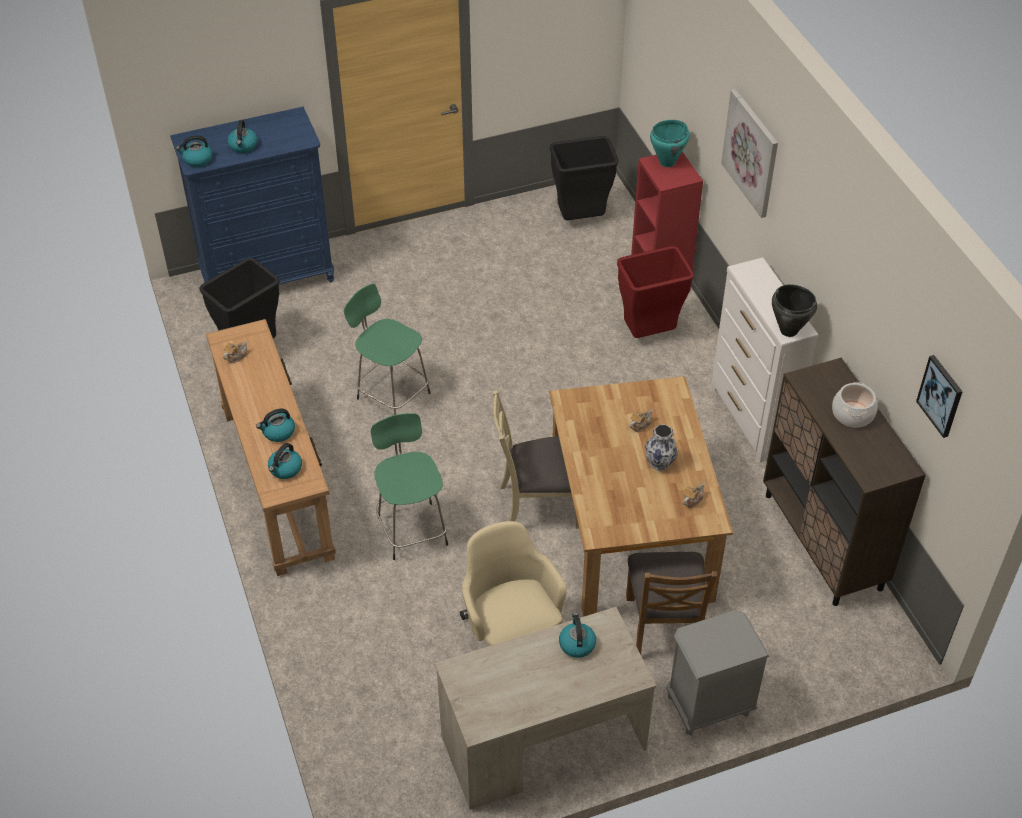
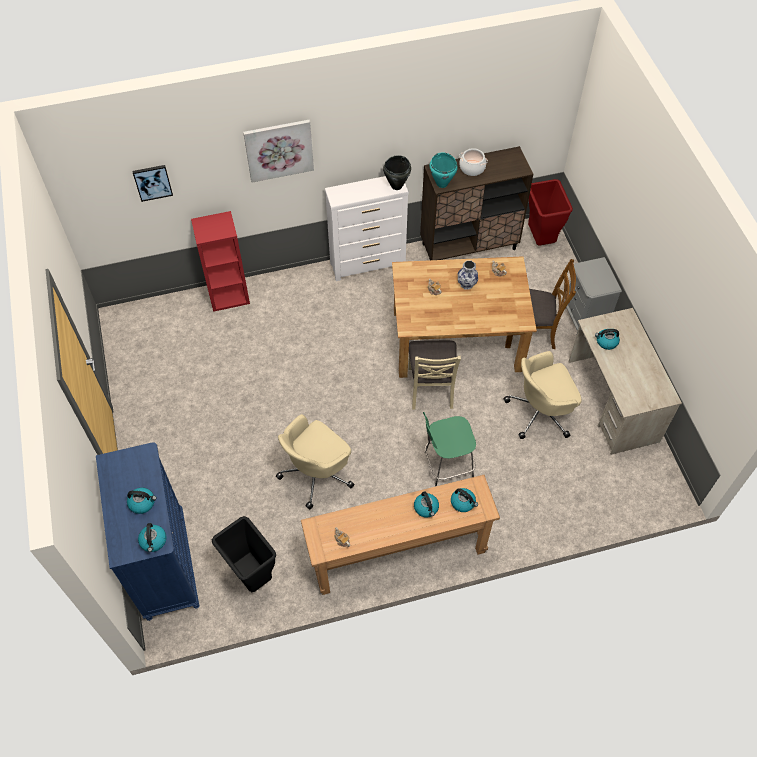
camera: 85 degrees left, 10 degrees up
green stool [344,284,430,415] -> beige office chair [276,414,354,509]
black trash can [550,136,619,220] -> none
red trash can [617,246,694,338] -> red trash can moved to [528,179,573,246]
turquoise cooking pot [650,120,689,167] -> turquoise cooking pot moved to [430,152,458,188]
picture [916,355,963,438] -> picture moved to [132,165,173,202]

